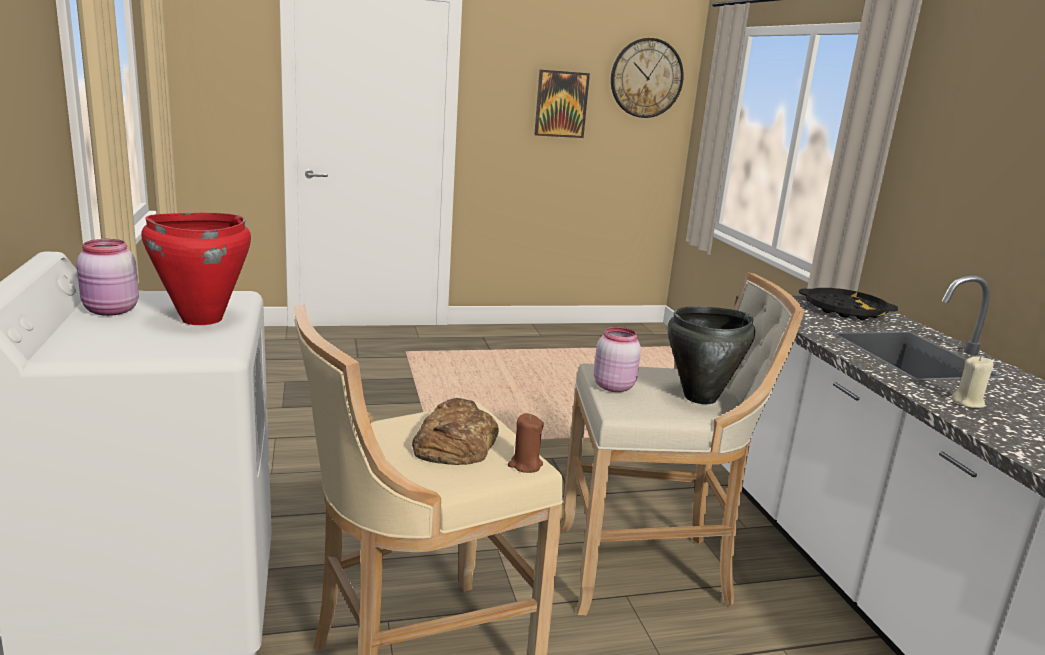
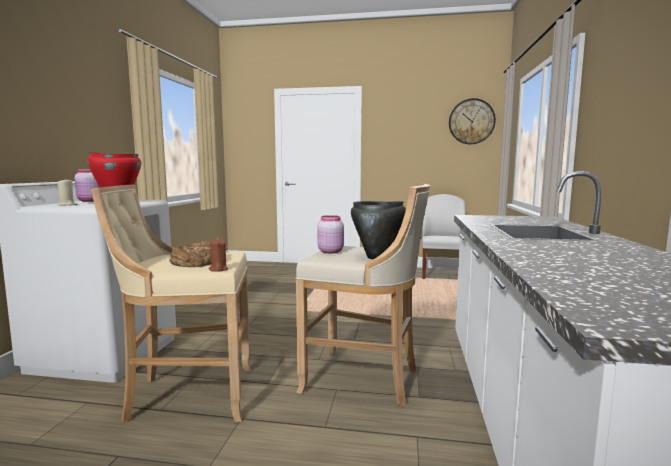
camera: 25 degrees right, 10 degrees down
picture [534,69,590,138] -> none
black tray [799,288,898,320] -> none
beige candle [951,356,993,408] -> beige candle moved to [57,178,77,205]
none -> white chair [422,194,465,279]

